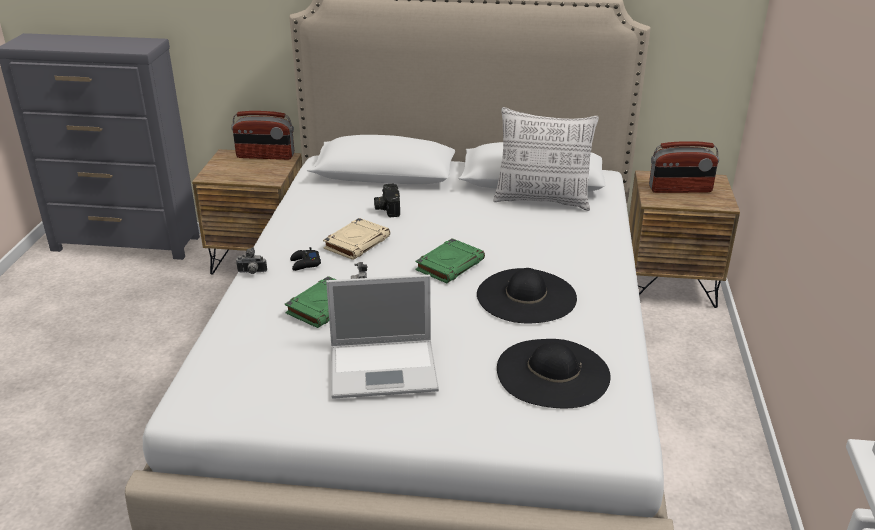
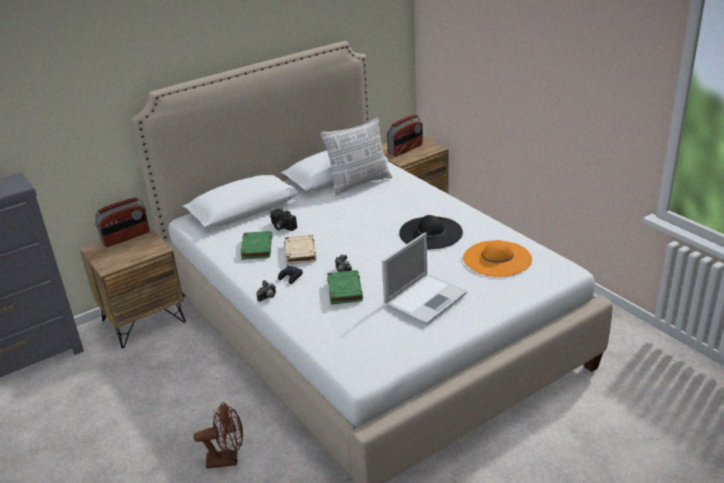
camera: 40 degrees left, 0 degrees up
green book [415,238,485,283] -> green book moved to [240,231,272,260]
black hat [497,339,611,408] -> orange hat [463,240,532,277]
none -> brown fan [193,403,243,469]

